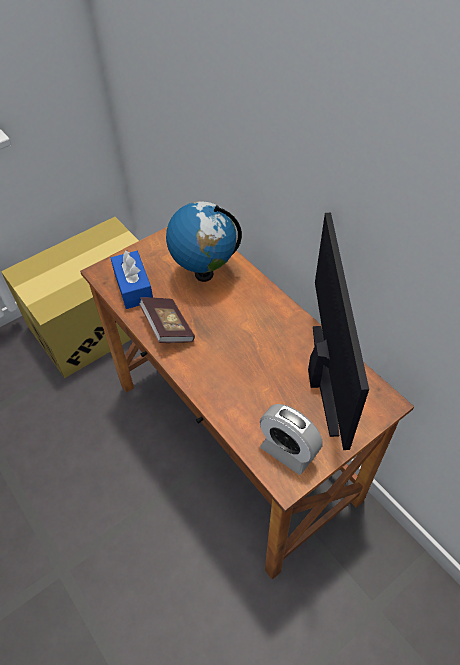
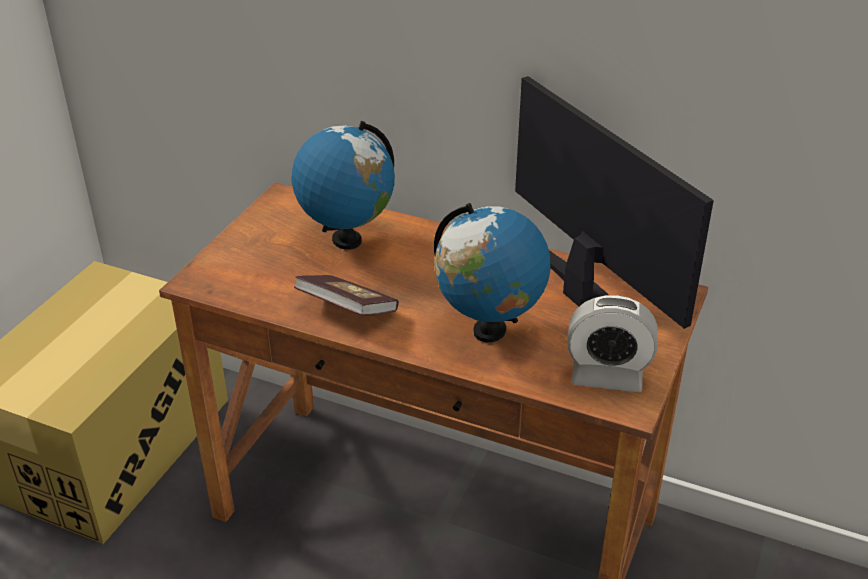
camera: 30 degrees left, 15 degrees down
blue tissue box [111,250,153,309] -> none
none -> globe [434,203,551,342]

